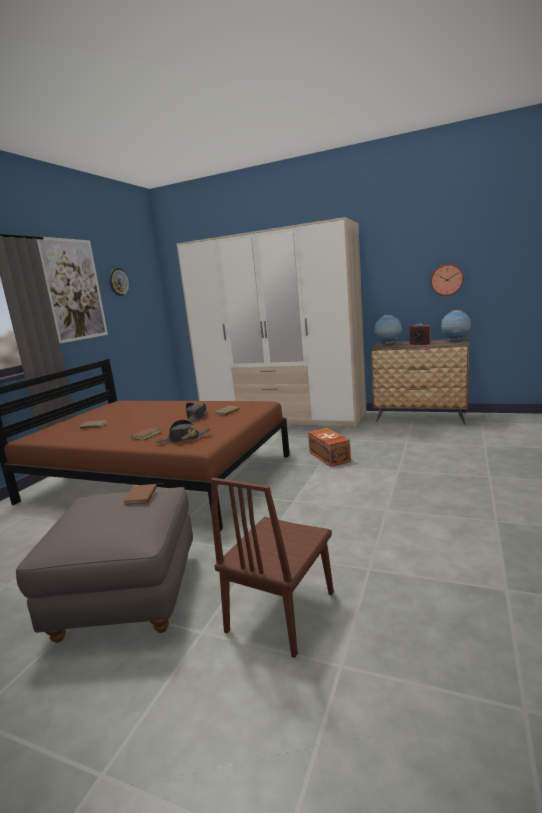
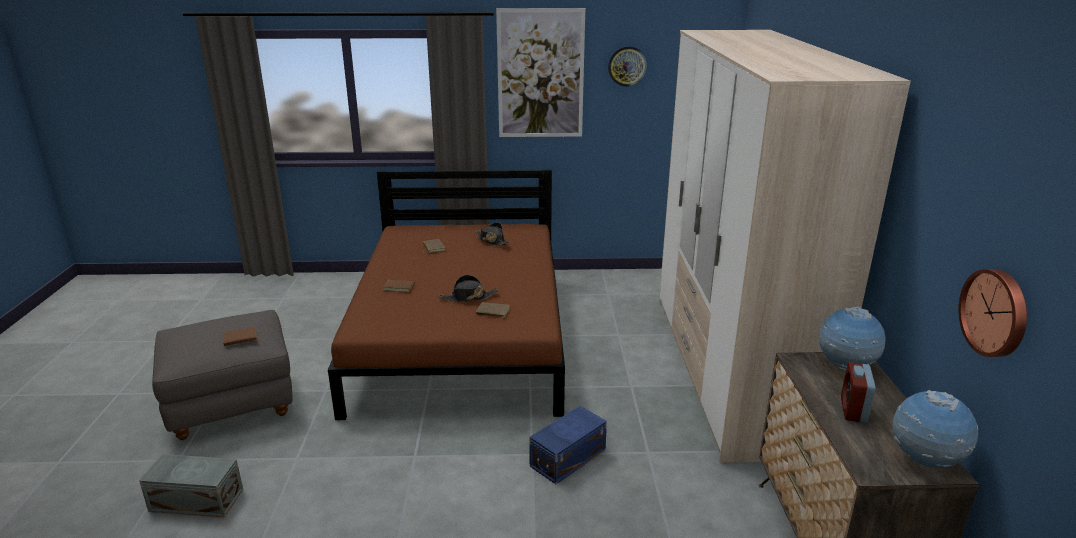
camera: 65 degrees right, 10 degrees up
black hat [156,419,210,444] -> black hat moved to [475,222,510,246]
brown chair [211,478,334,658] -> grey storage box [139,454,243,518]
brown storage box [308,428,351,467] -> blue storage box [529,406,607,484]

